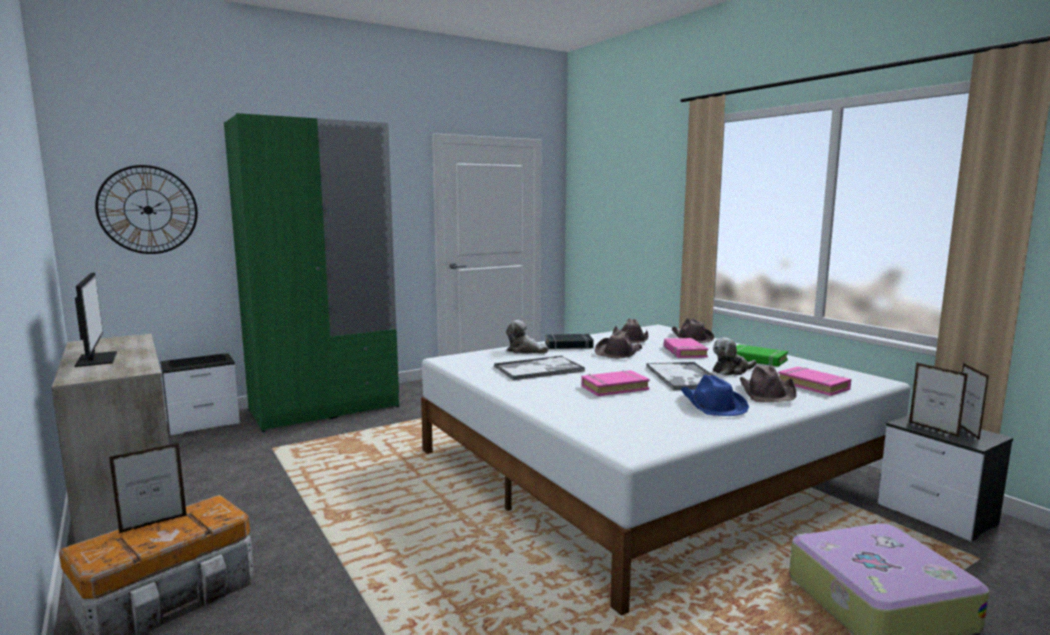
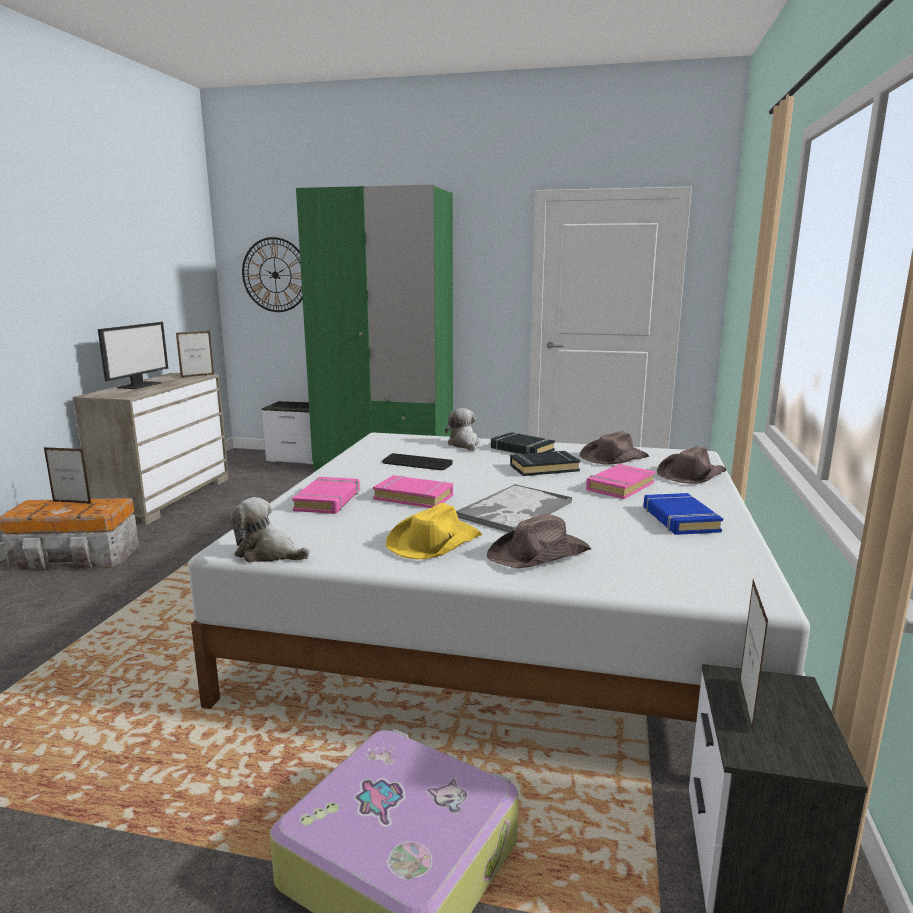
camera: 45 degrees right, 5 degrees up
tray [494,356,585,380] -> keyboard [382,453,453,470]
brown hat [595,331,642,358] -> black book [510,451,581,476]
blue hat [681,375,749,416] -> yellow hat [386,503,483,559]
plush toy [713,338,756,375] -> plush toy moved to [230,497,310,562]
green book [736,344,788,367] -> blue book [643,493,723,535]
pink book [778,366,851,396] -> pink book moved to [292,477,360,514]
picture frame [961,363,989,440] -> picture frame moved to [176,331,214,377]

